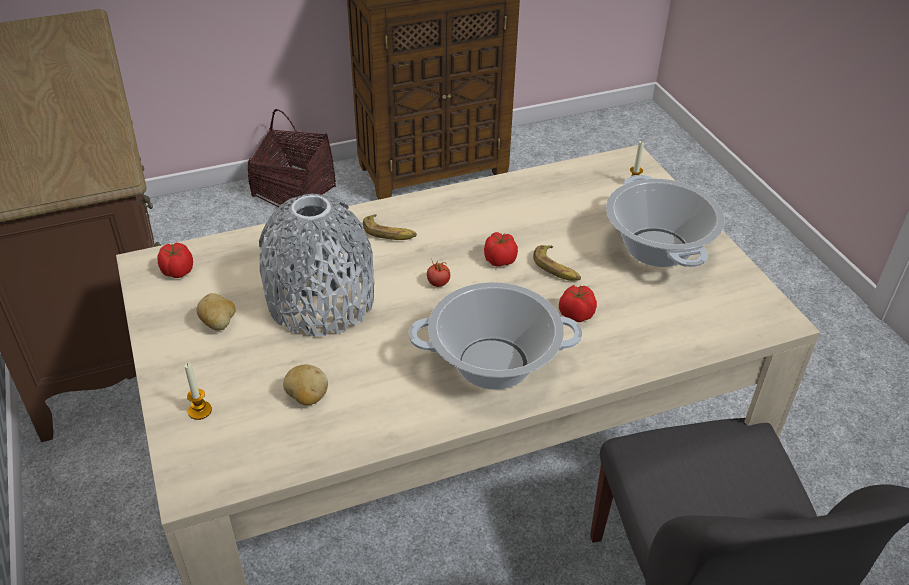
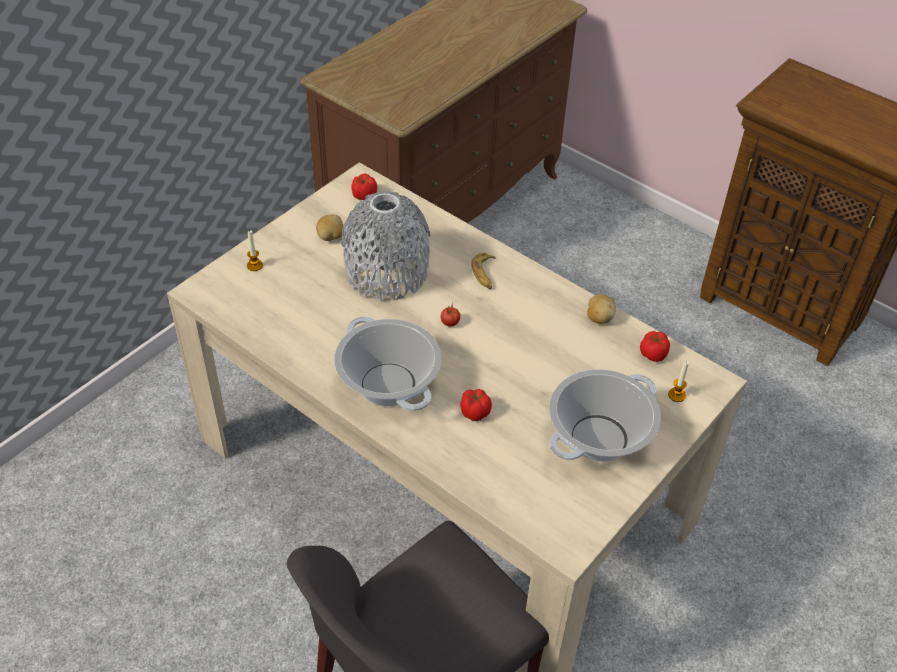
camera: 60 degrees right, 5 degrees up
basket [247,109,336,207] -> none
potato [283,365,328,405] -> potato moved to [587,294,616,324]
tomato [484,232,518,267] -> tomato moved to [640,331,670,362]
banana [533,245,581,281] -> none

